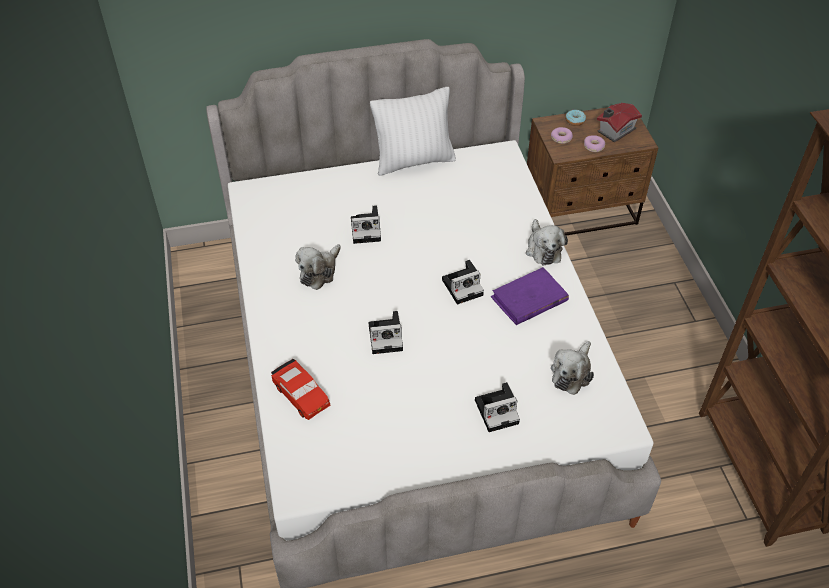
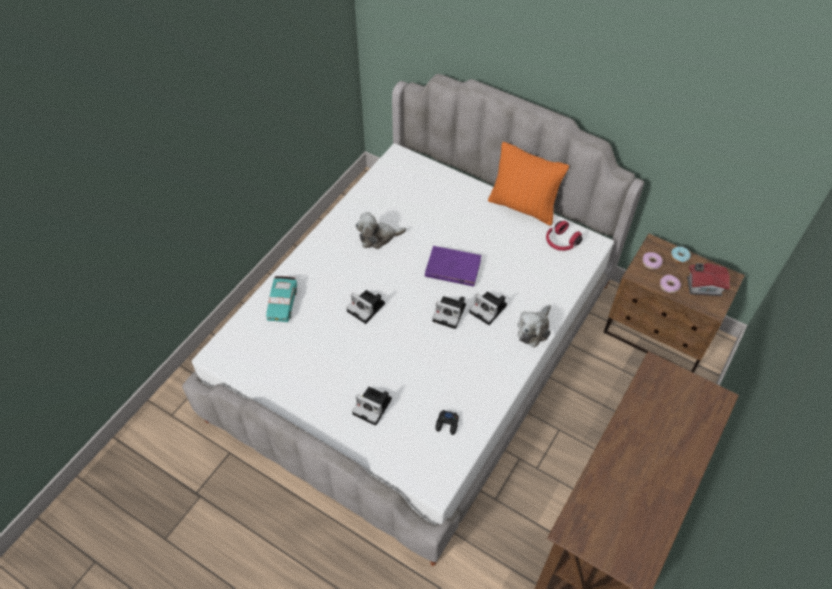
camera: 45 degrees right, 5 degrees up
red toy car [271,359,331,420] -> turquoise toy car [266,276,297,322]
camera [351,205,381,244] -> camera moved to [469,291,507,325]
white pillow [370,87,456,176] -> orange pillow [488,142,569,226]
purple book [491,267,569,325] -> purple book moved to [425,246,482,287]
plush toy [551,341,594,395] -> black game controller [436,410,459,435]
none -> red headphones [546,221,583,251]

